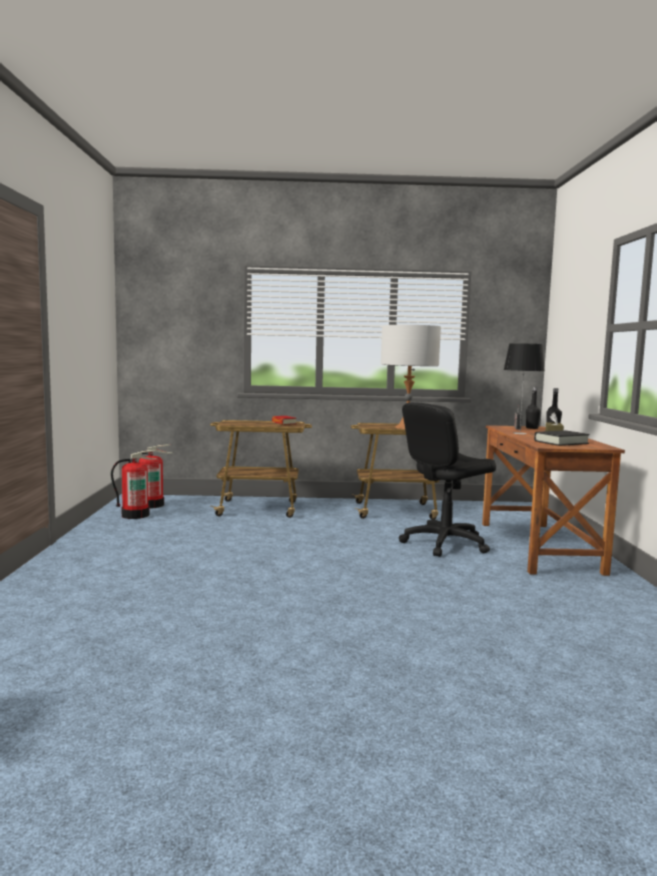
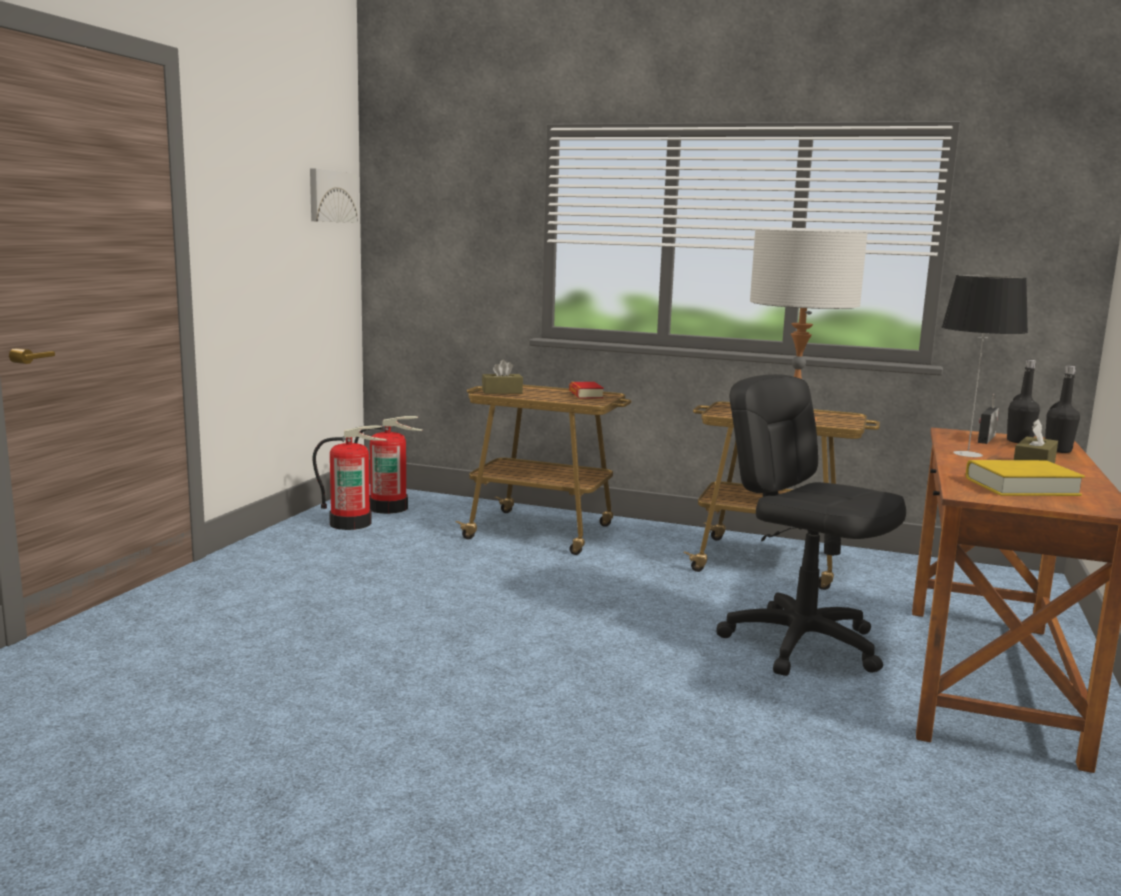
camera: 20 degrees right, 5 degrees up
black office chair [399,402,496,557] -> black office chair turned 60 degrees clockwise [716,374,906,676]
black book [534,430,590,446] -> yellow book [966,460,1085,496]
none -> picture [310,168,358,223]
none -> brown tissue box [482,360,523,394]

